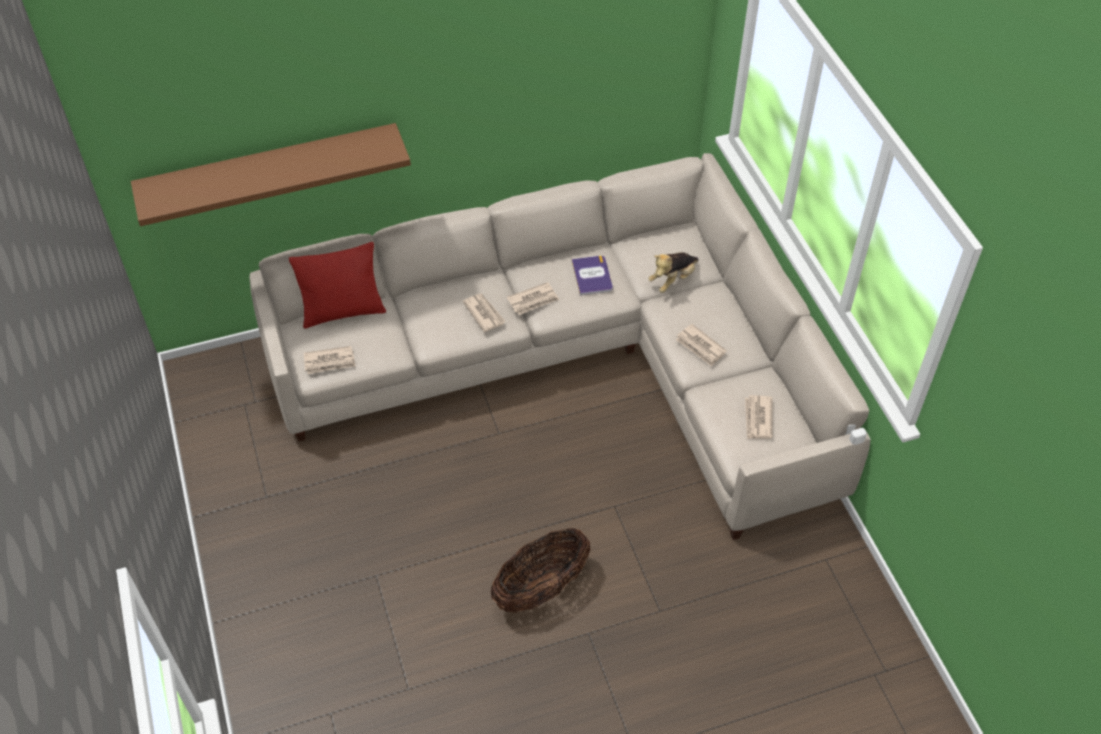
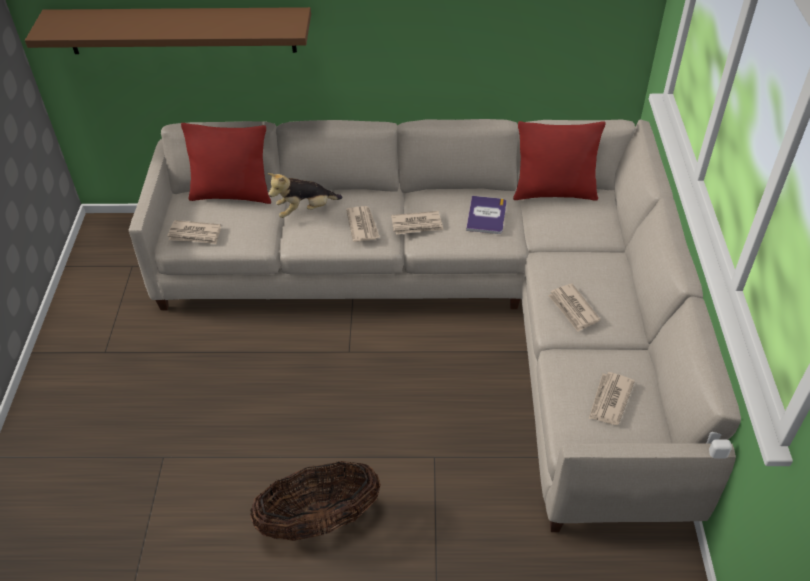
camera: 20 degrees right, 5 degrees down
plush toy [648,252,699,293] -> plush toy moved to [268,173,342,218]
none -> red pillow [513,121,605,201]

